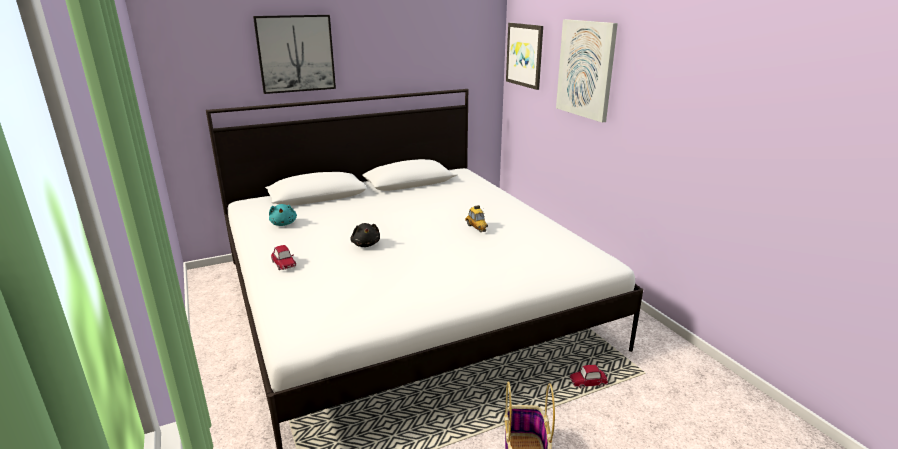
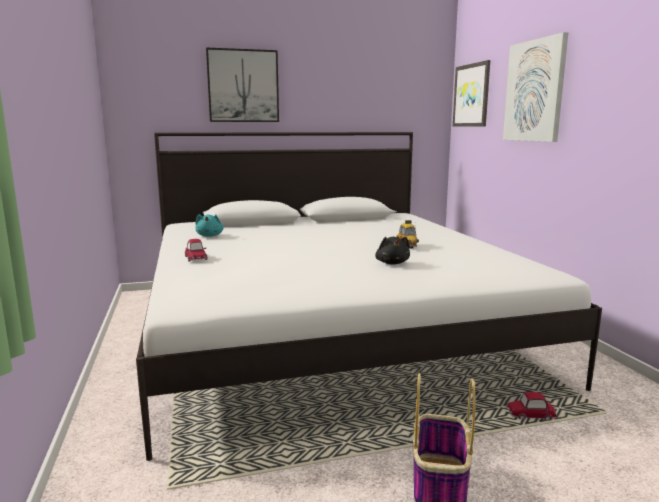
camera: 10 degrees right, 10 degrees down
black plush toy [350,223,380,247] -> black plush toy moved to [375,237,410,265]

